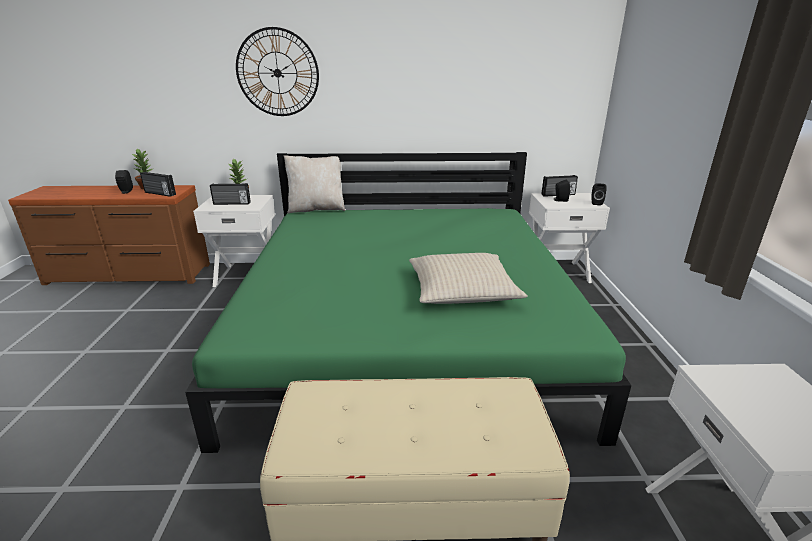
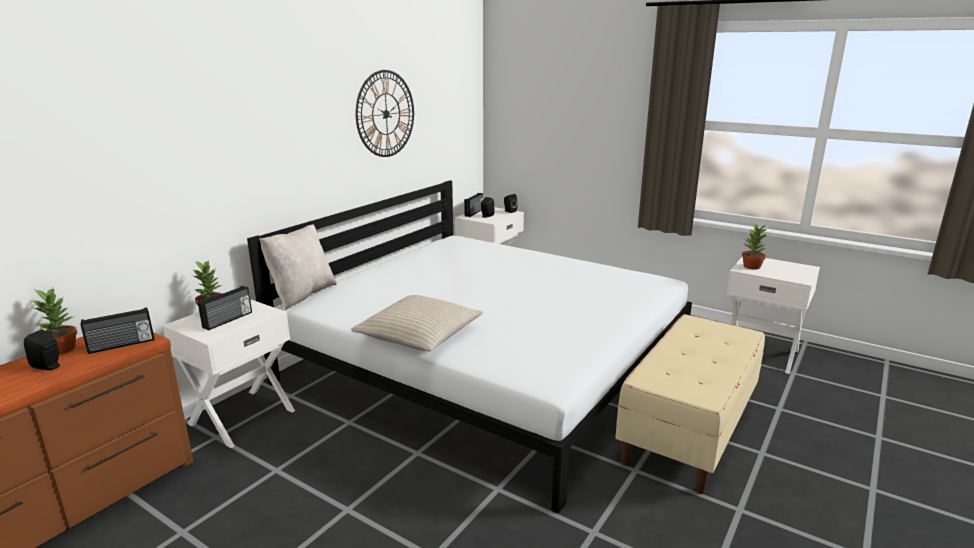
camera: 55 degrees left, 5 degrees down
green bed [185,152,632,453] -> white bed [247,180,692,514]
wall clock [236,27,319,116] -> wall clock moved to [355,70,414,157]
beige pillow [409,253,528,304] -> beige pillow moved to [351,295,483,351]
none -> potted plant [742,223,767,270]

